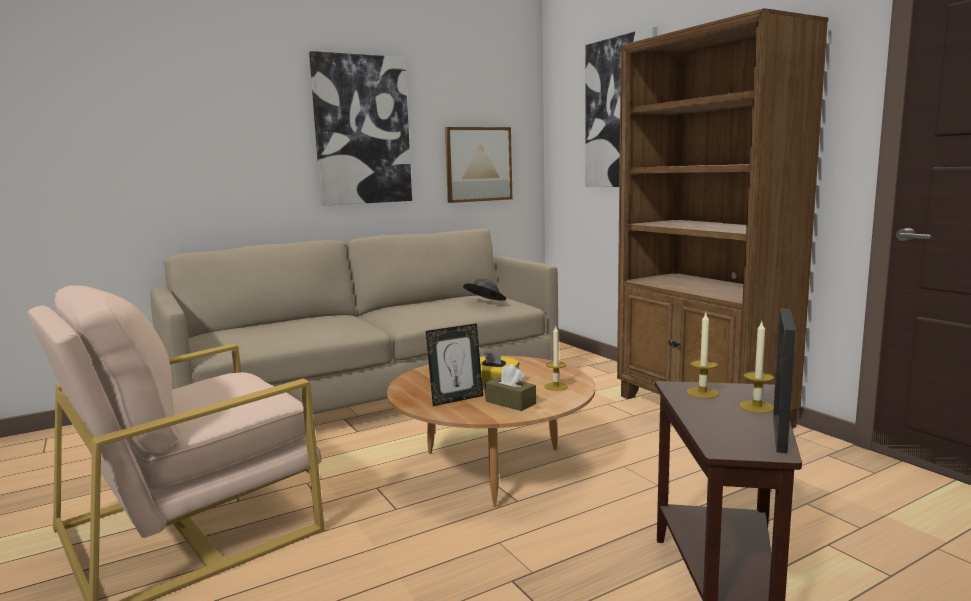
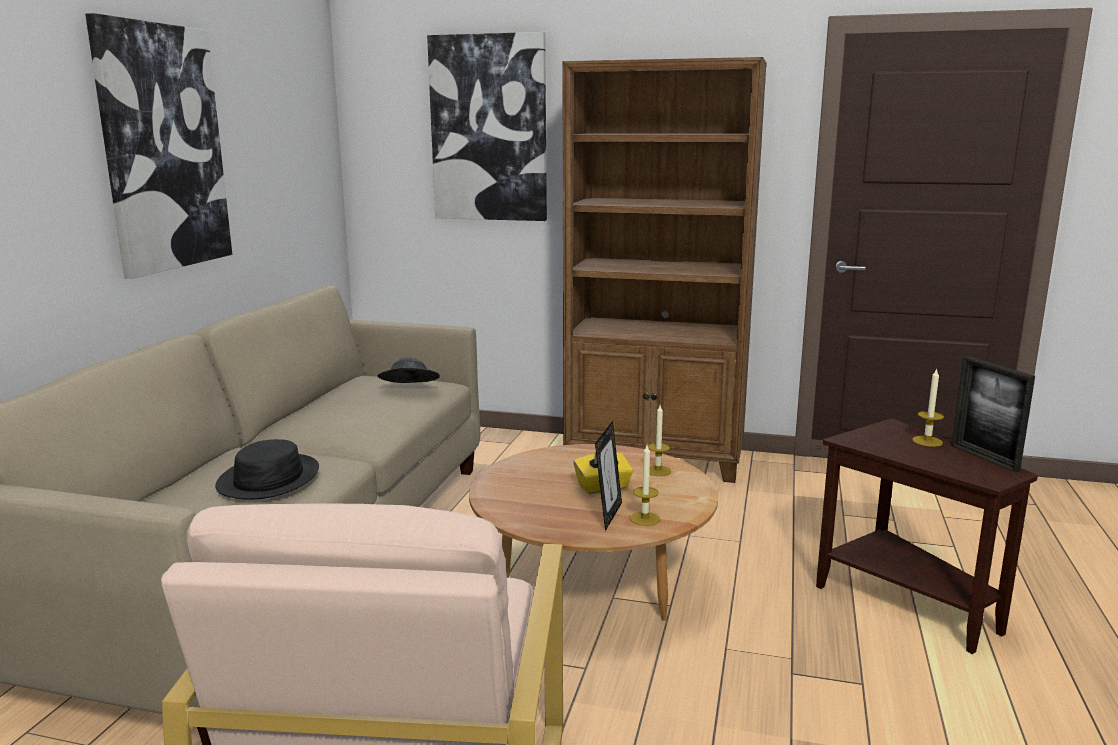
camera: 45 degrees left, 5 degrees up
picture [445,127,512,203] -> none
brown tissue box [485,364,536,411] -> none
candle [687,313,719,398] -> candle moved to [630,445,660,526]
none -> black hat [215,439,319,500]

